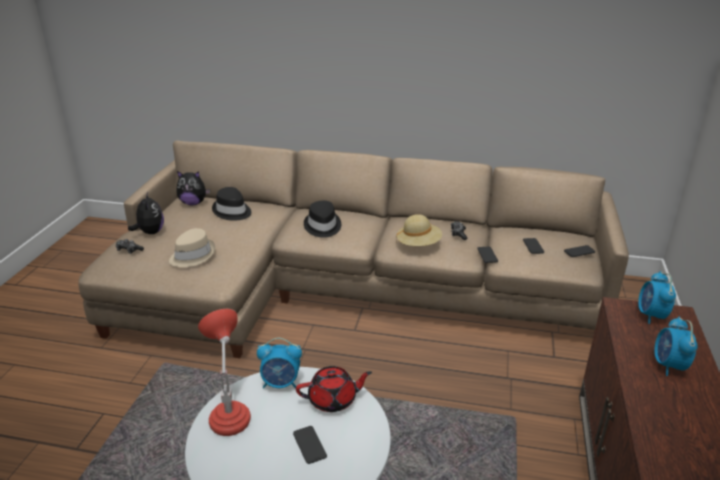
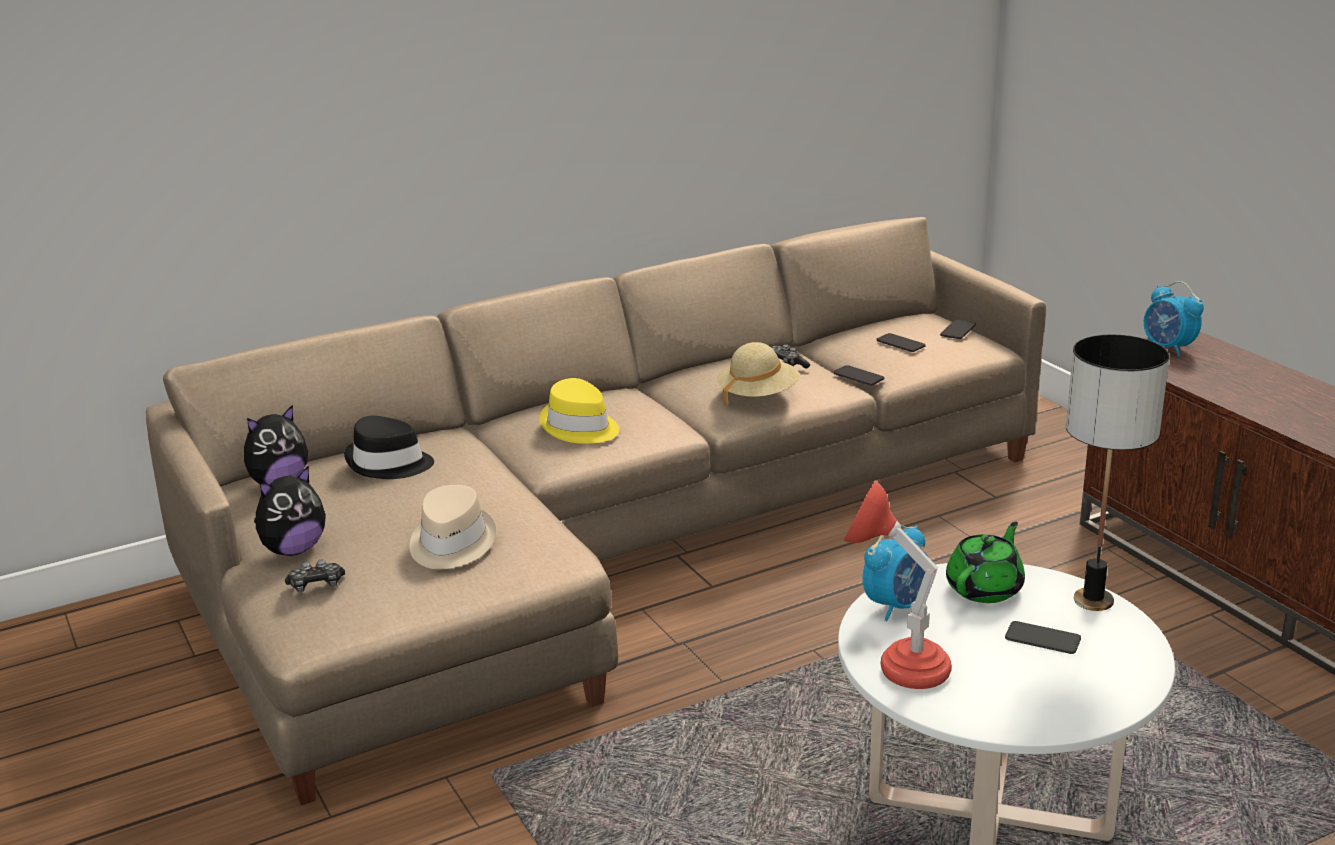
camera: 40 degrees left, 5 degrees down
plush toy [128,192,164,234] -> plush toy turned 105 degrees clockwise [254,465,326,556]
red teapot [296,366,372,412] -> green teapot [946,522,1025,603]
black hat [304,201,341,238] -> yellow hat [539,378,619,444]
alarm clock [654,317,698,376] -> none
none -> table lamp [1066,334,1169,611]

